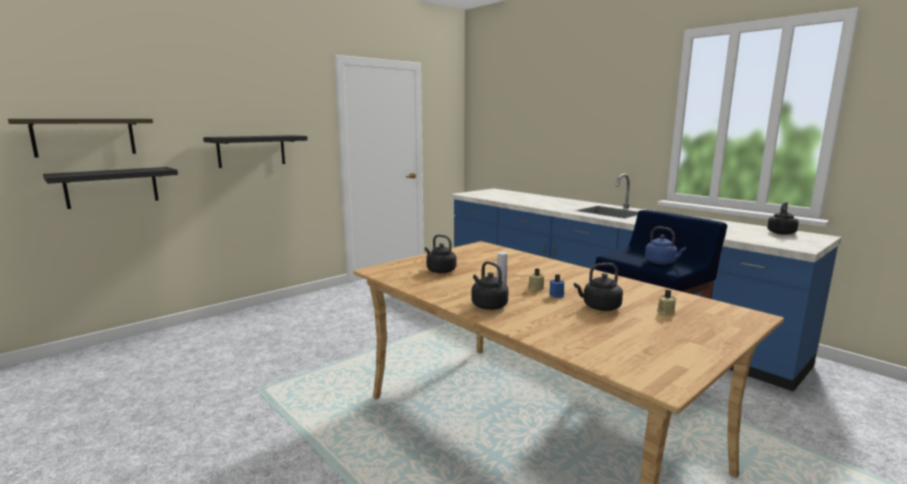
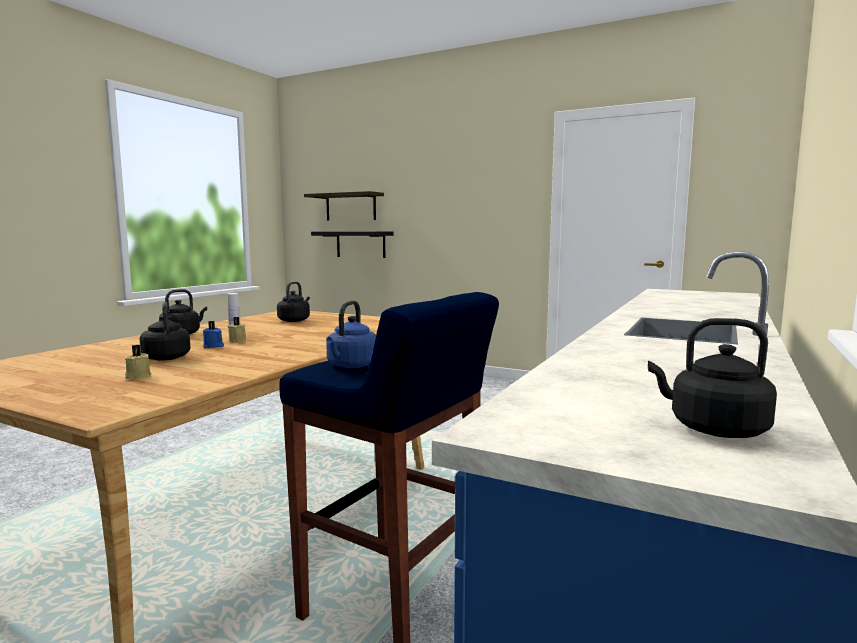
camera: 70 degrees right, 5 degrees down
black shelf [203,135,308,168] -> none

